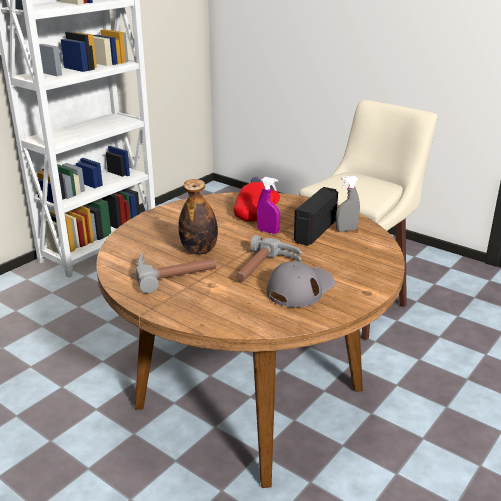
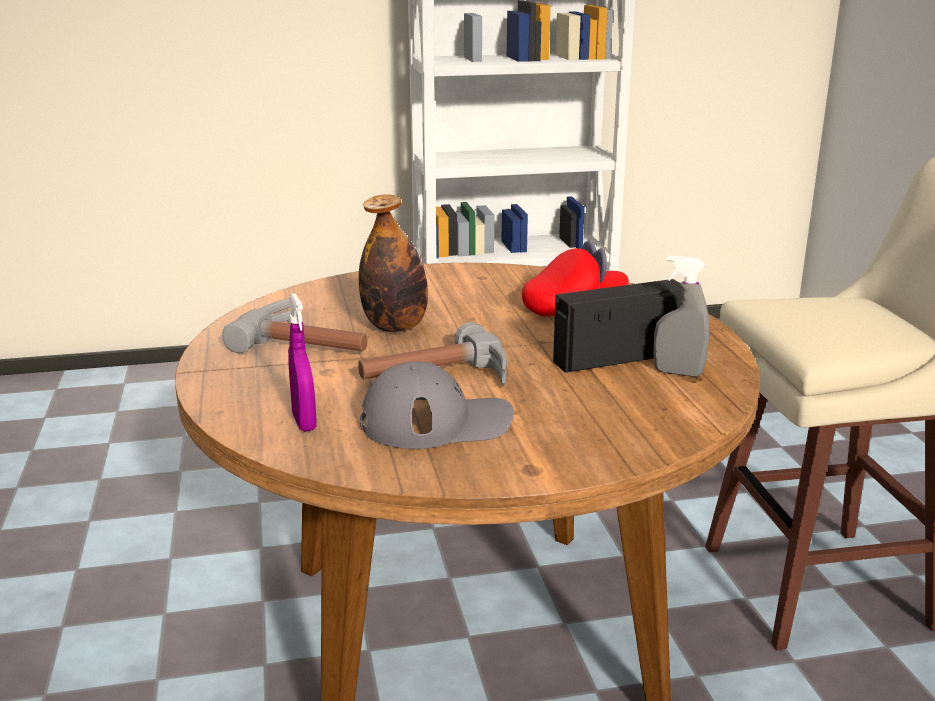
camera: 40 degrees right, 5 degrees down
purple spray bottle [257,177,280,234] -> purple spray bottle moved to [288,293,317,432]

